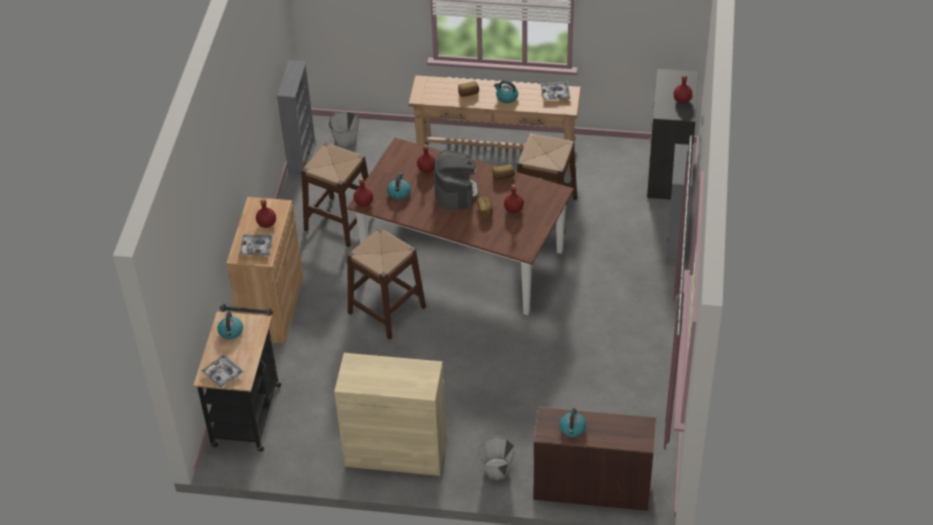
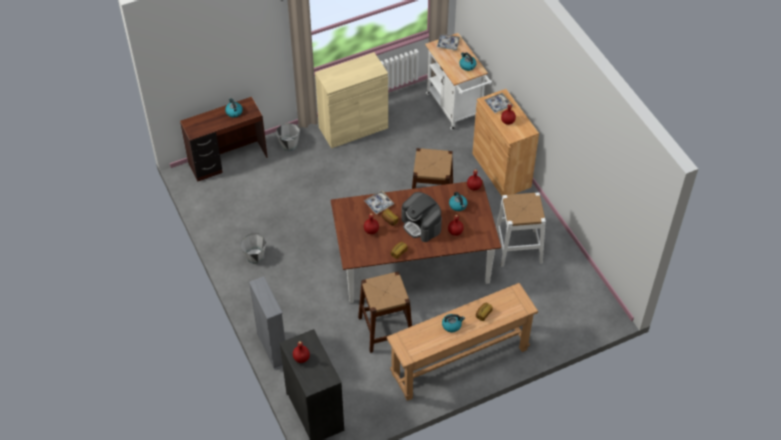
camera: 145 degrees right, 5 degrees up
black cart [194,304,281,452] -> white cart [425,33,492,130]
grey bookcase [277,60,316,177] -> none
brown stool [301,142,368,247] -> white stool [496,192,546,267]
grey bucket [329,112,359,148] -> grey bucket moved to [240,233,266,264]
tray [541,82,570,100] -> tray moved to [364,190,394,214]

